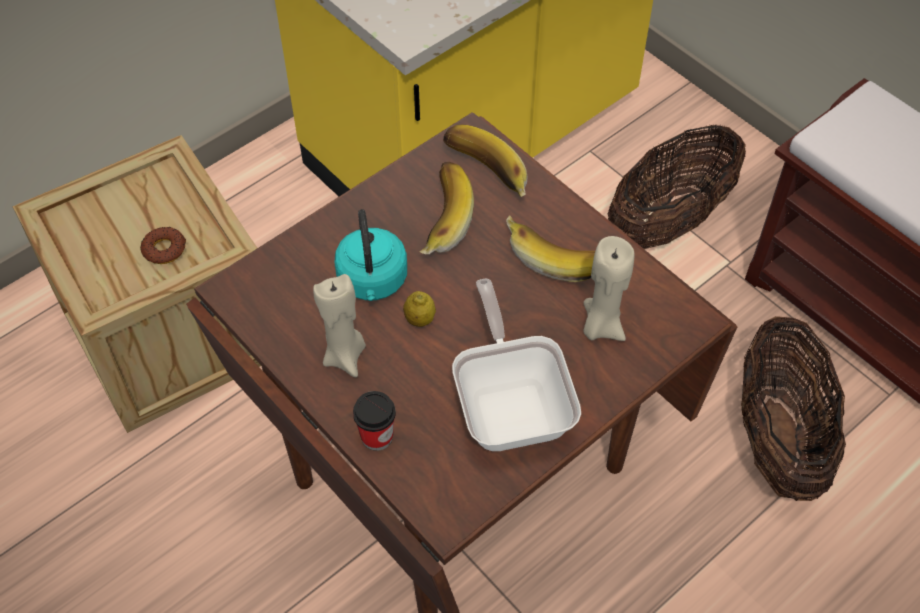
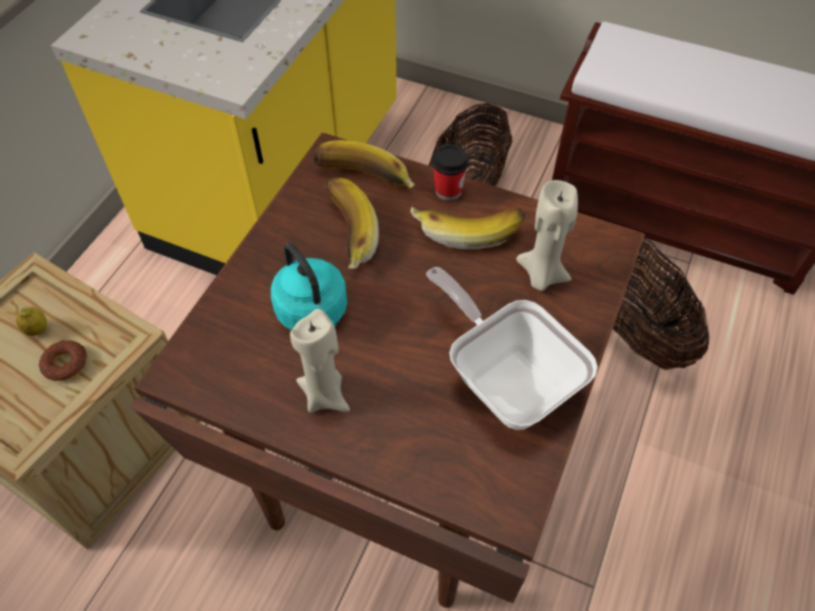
camera: 25 degrees left, 0 degrees up
cup [353,391,396,451] -> cup moved to [432,144,468,201]
lemon [403,291,436,327] -> lemon moved to [16,307,47,336]

